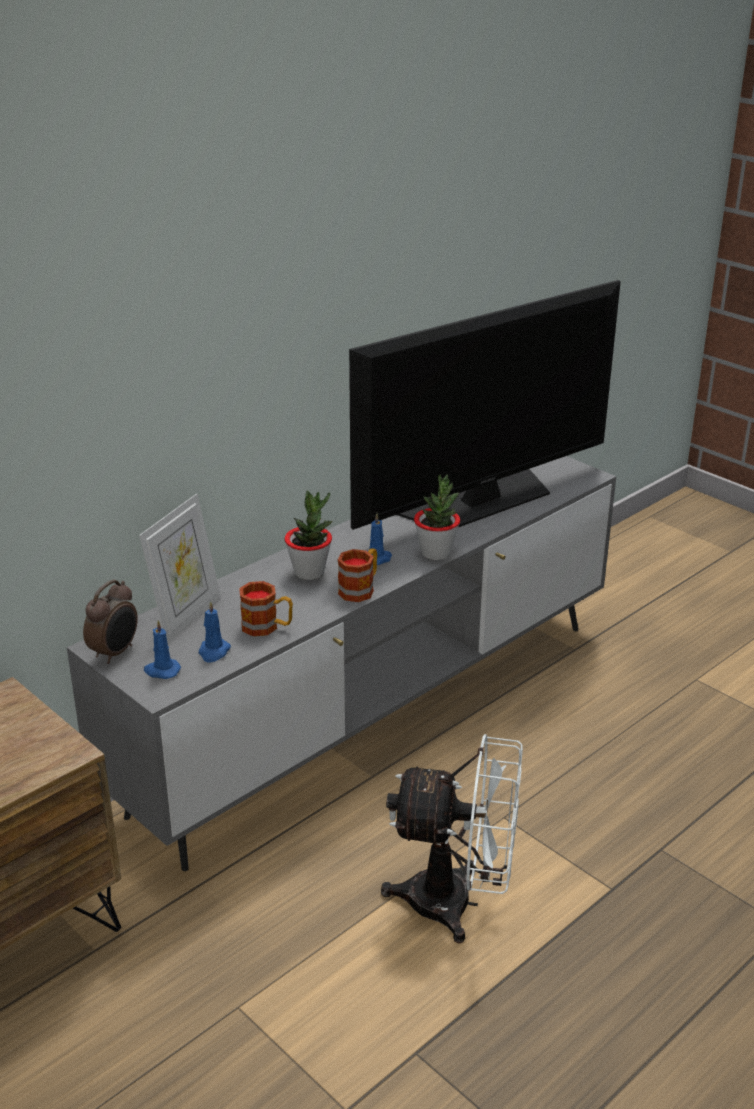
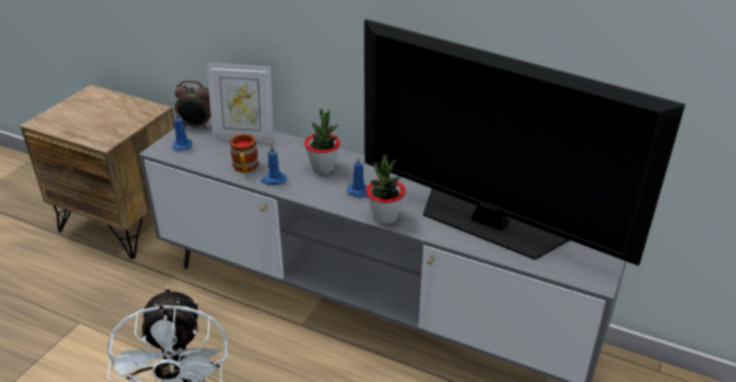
camera: 70 degrees right, 5 degrees up
blue candle [199,601,231,662] -> blue candle moved to [261,145,286,185]
mug [338,549,377,602] -> none

